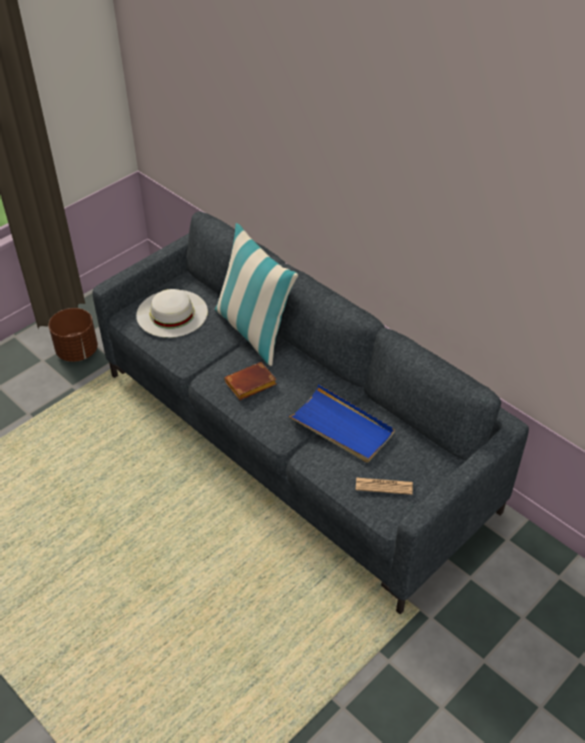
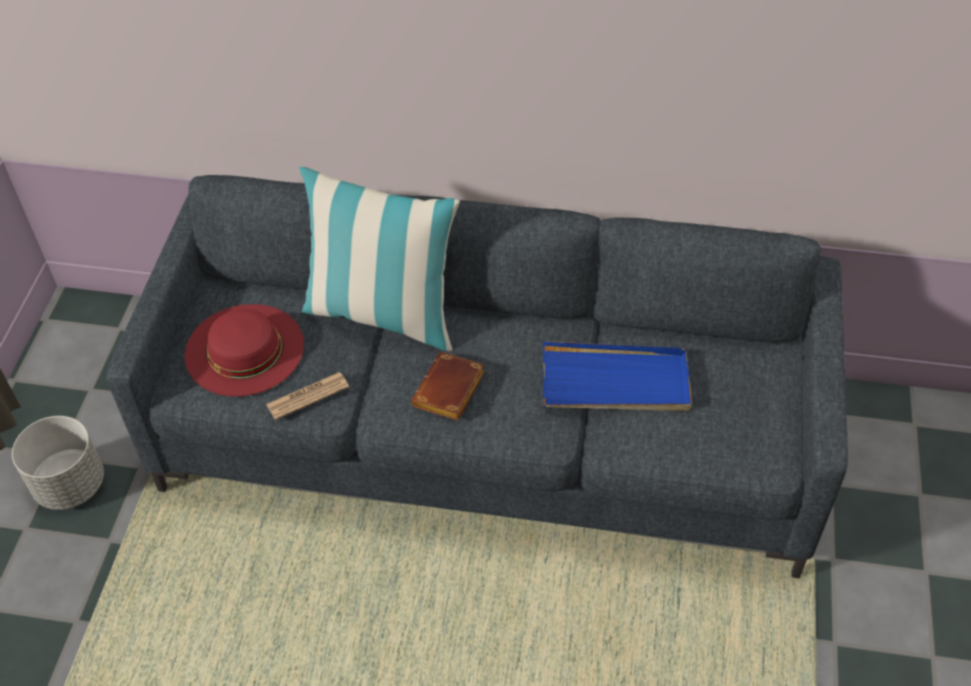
camera: 35 degrees left, 5 degrees up
brown planter [49,308,98,362] -> grey planter [12,416,104,510]
white hat [136,289,208,338] -> red hat [185,304,304,397]
newspaper [356,477,413,495] -> newspaper moved to [266,372,349,420]

